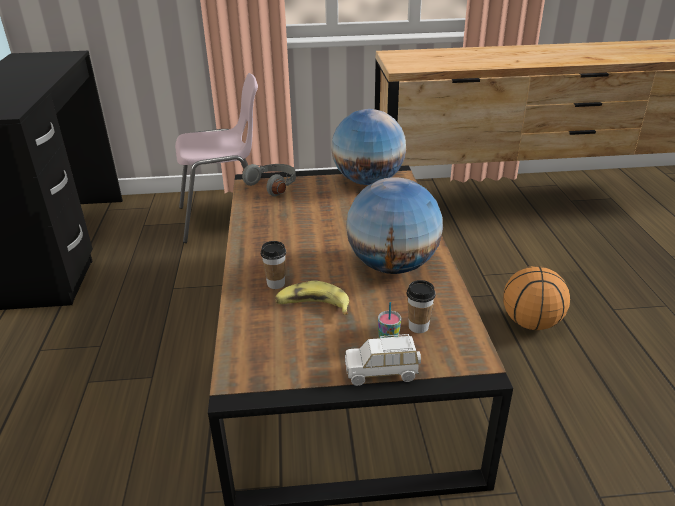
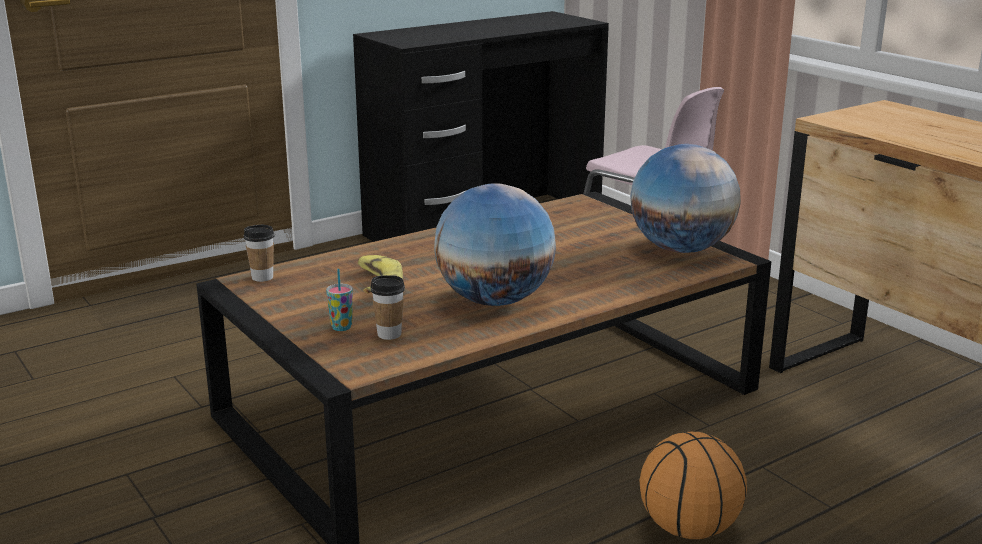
camera: 60 degrees right, 10 degrees down
grey headphones [242,164,296,197] -> none
cup [261,241,286,289] -> cup moved to [244,225,274,282]
white toy car [345,334,421,386] -> none

